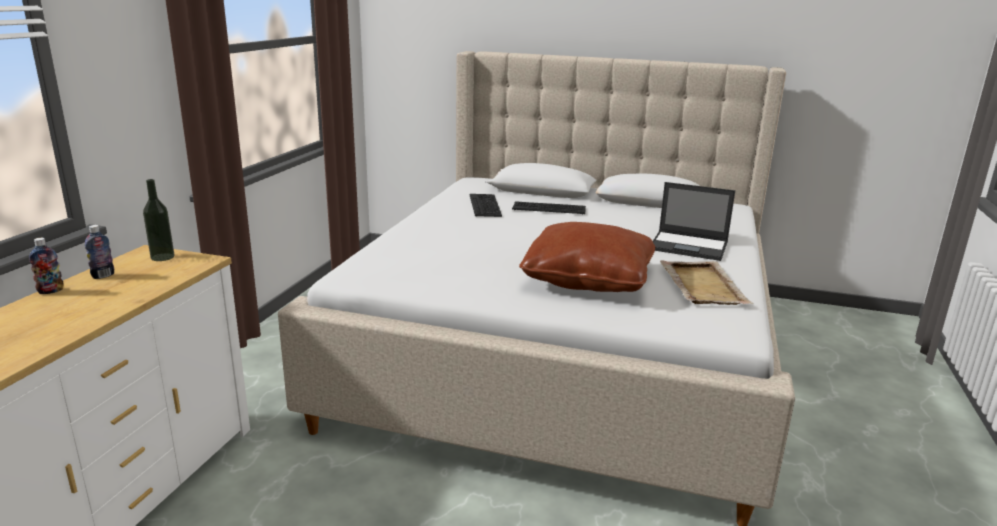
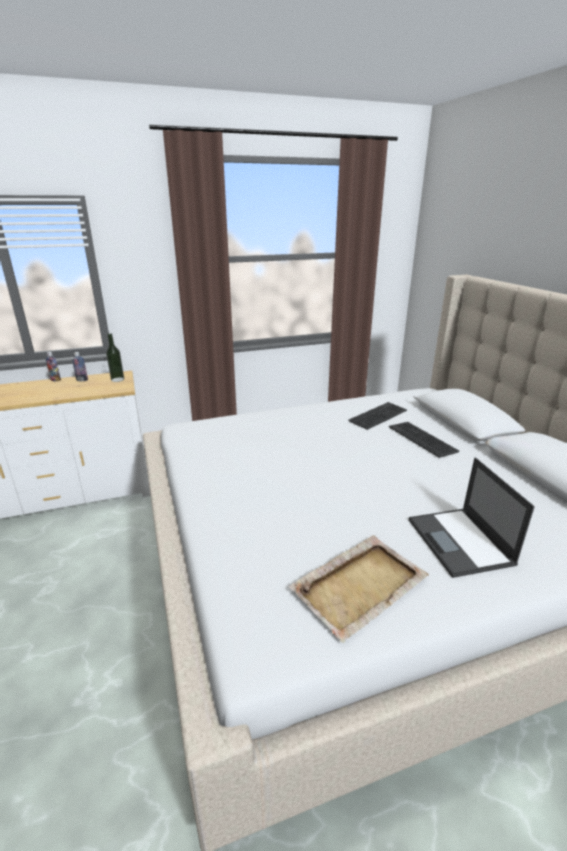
camera: 55 degrees right, 5 degrees up
brown pillow [519,222,655,292] -> none

